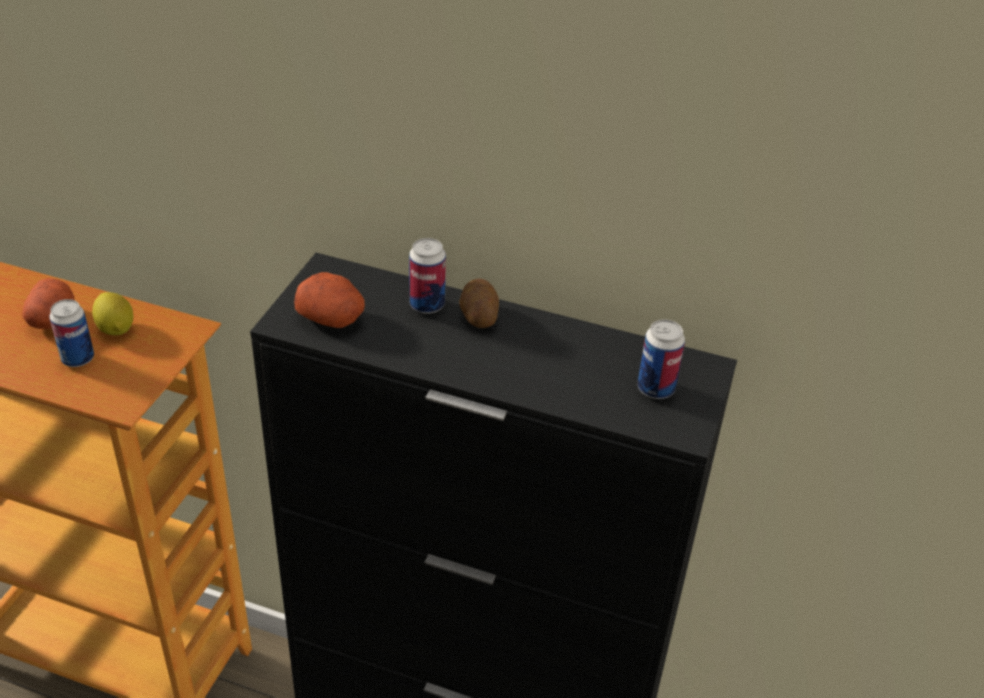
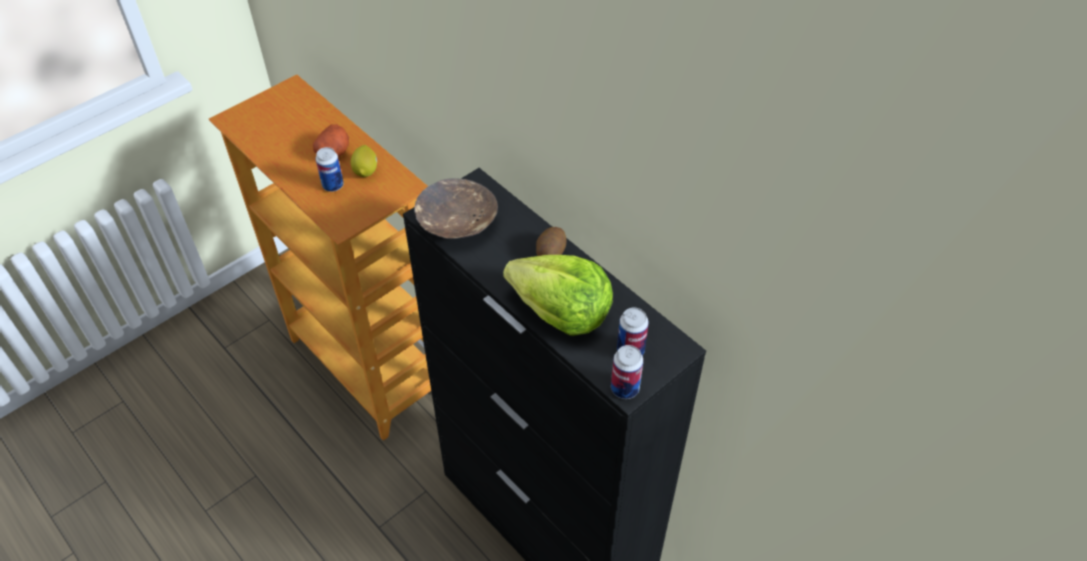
camera: 30 degrees right, 10 degrees up
potato [294,272,365,328] -> brown bowl [414,178,498,239]
can [409,238,446,314] -> can moved to [611,345,643,399]
none -> lettuce [503,255,613,336]

